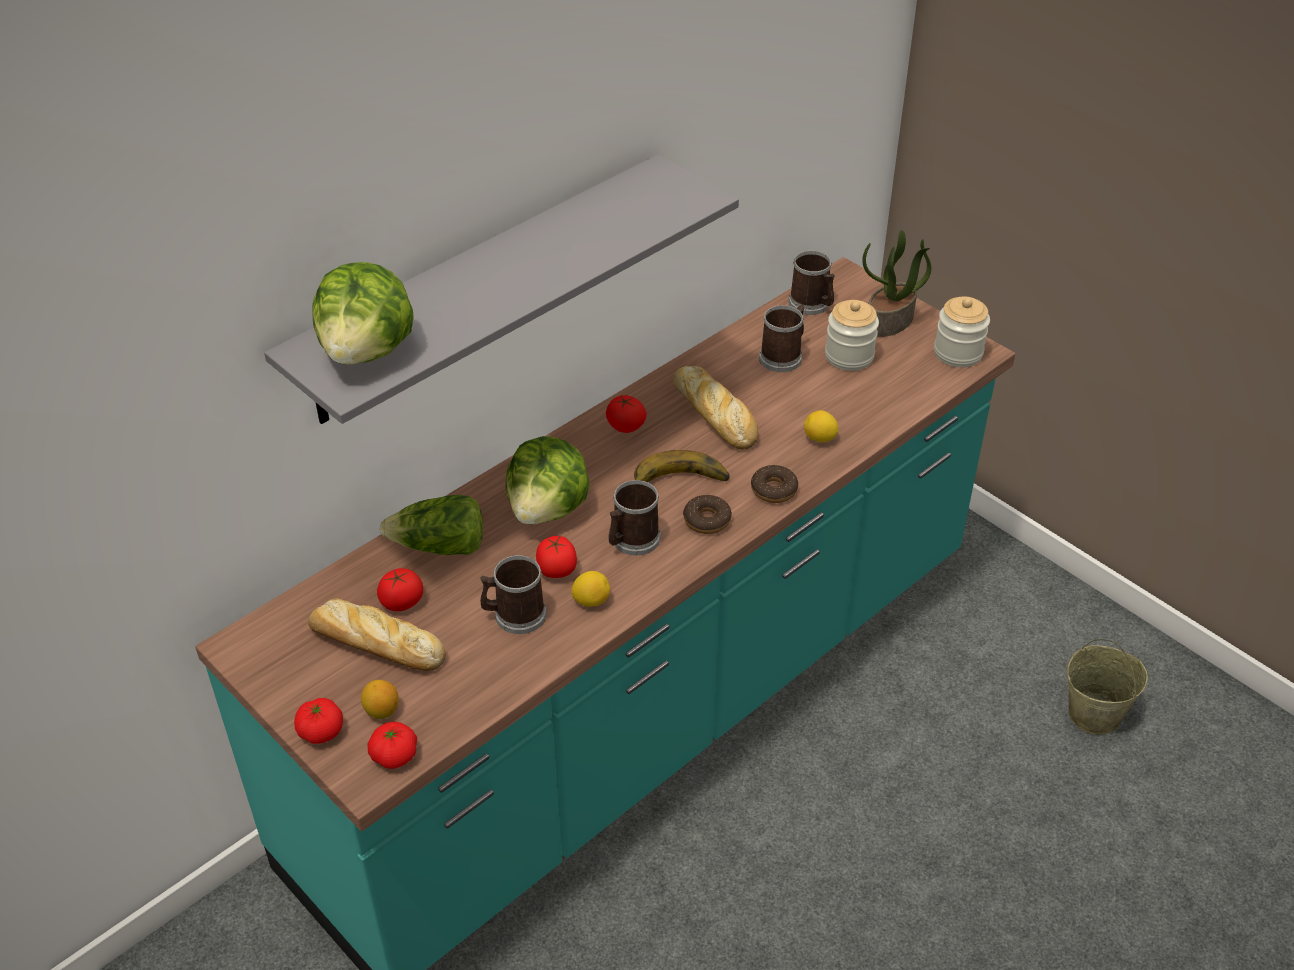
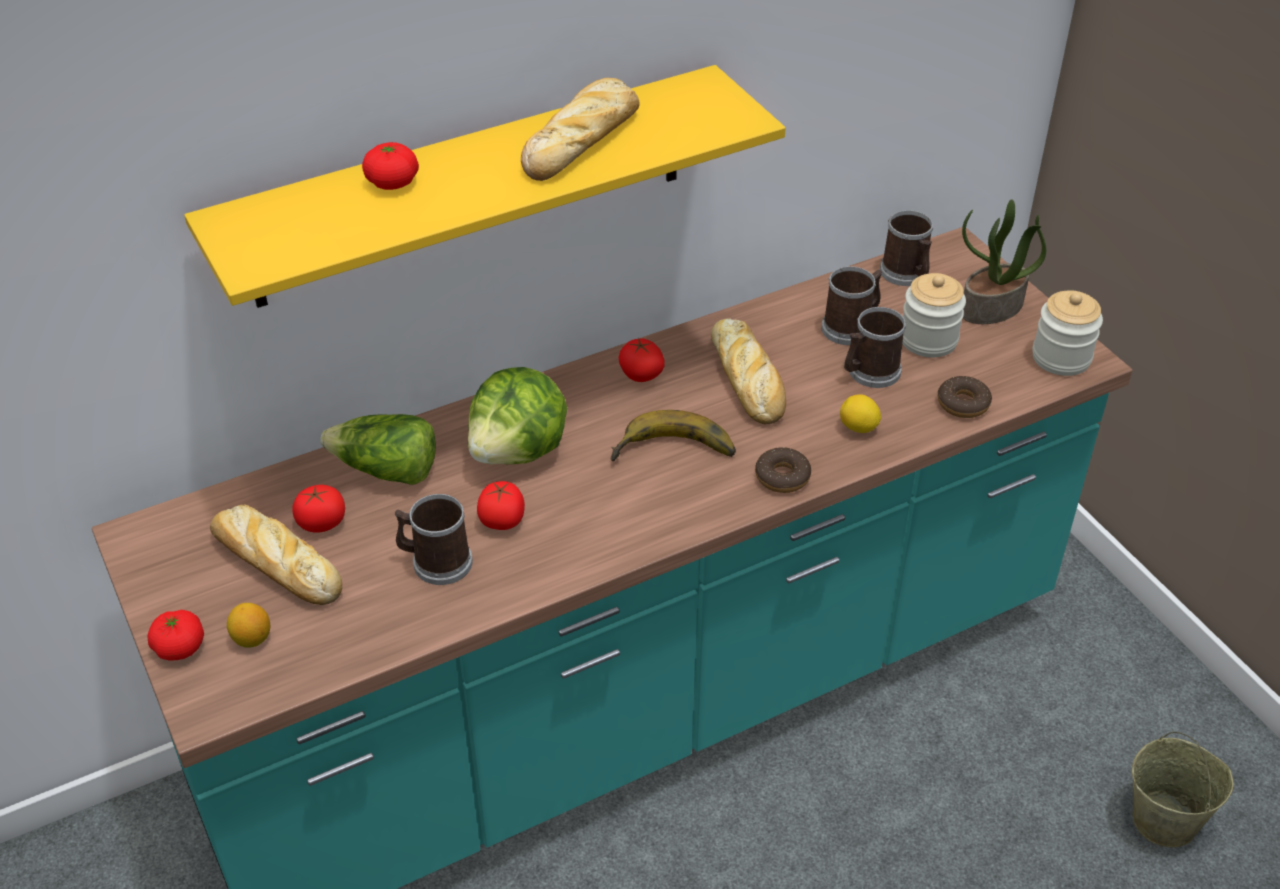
camera: 15 degrees right, 0 degrees up
grey shelf [264,154,739,424] -> yellow shelf [184,65,786,308]
lettuce [312,262,414,365] -> none
tomato [367,722,417,769] -> tomato moved to [362,142,419,190]
lemon [571,571,610,607] -> none
mug [609,480,661,556] -> mug moved to [844,307,906,388]
donut [683,495,732,534] -> donut moved to [938,376,992,418]
none -> bread [521,78,640,181]

